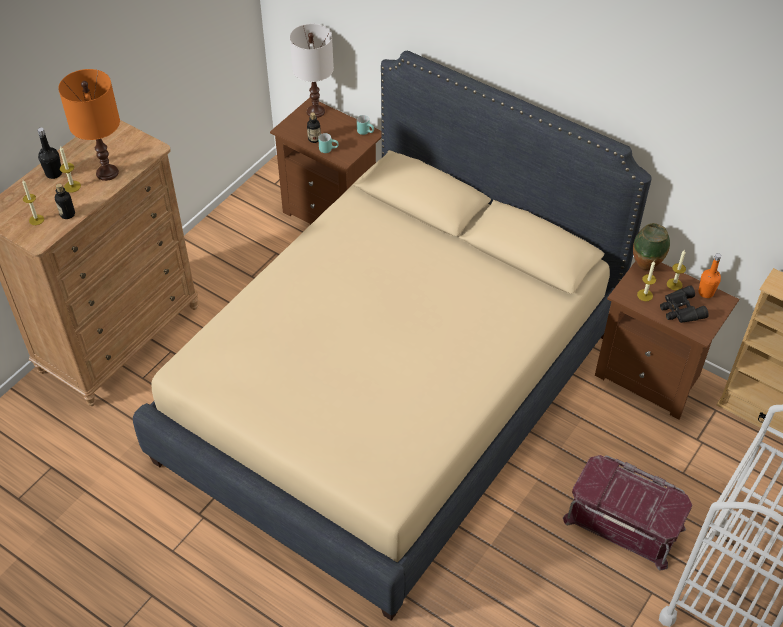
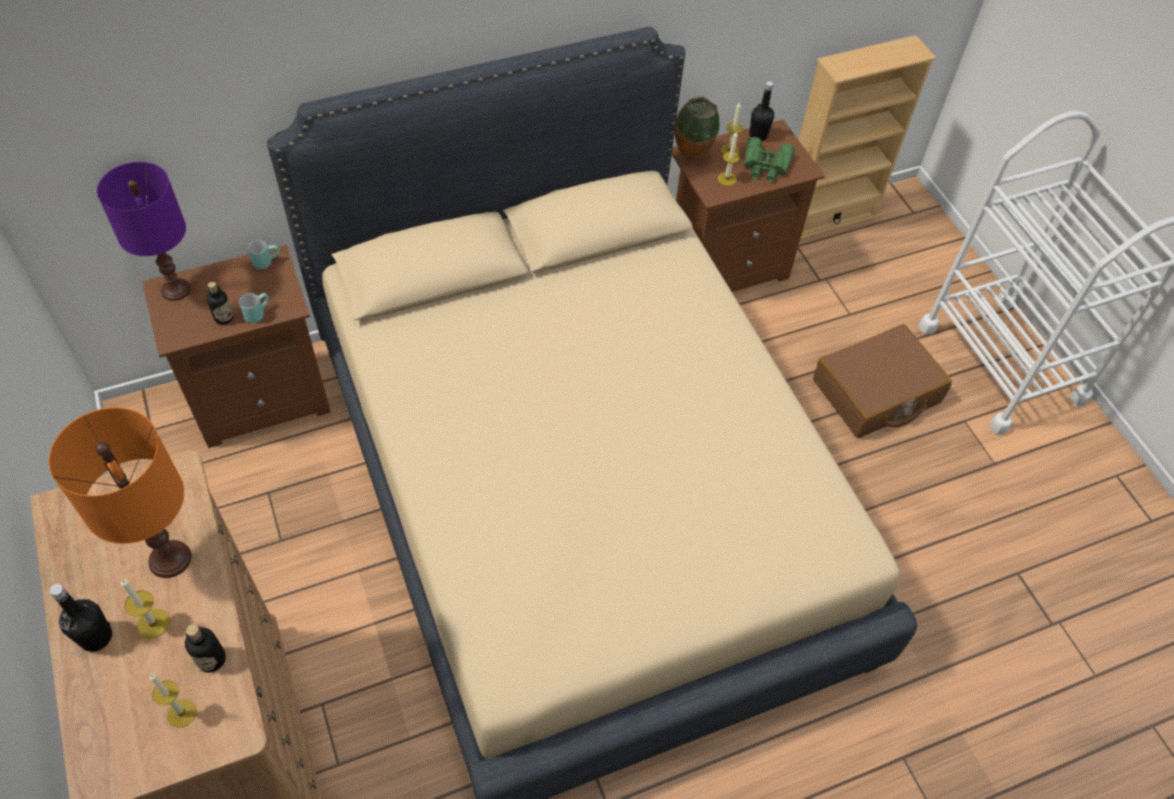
camera: 60 degrees left, 5 degrees up
white table lamp [290,24,334,118] -> purple table lamp [97,162,191,301]
red storage box [563,455,692,571] -> brown suitcase [813,324,952,438]
black binoculars [660,285,709,323] -> green binoculars [744,137,795,182]
orange bottle [699,253,721,298] -> black bottle [749,81,774,141]

